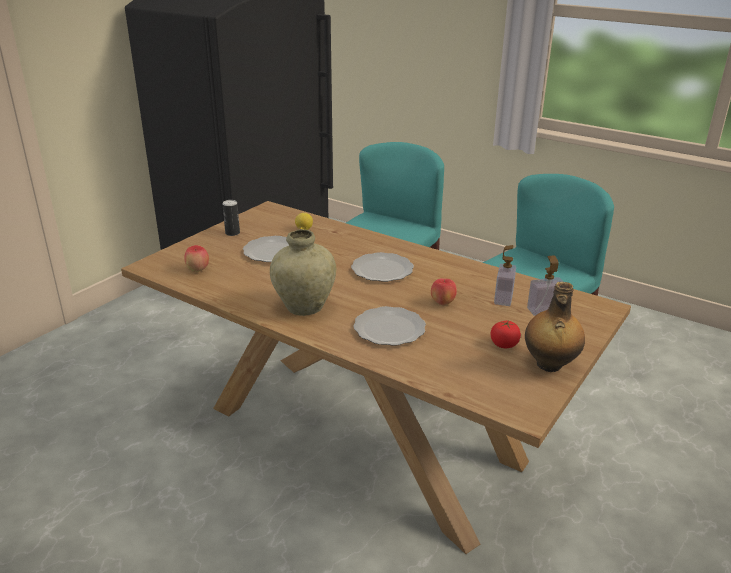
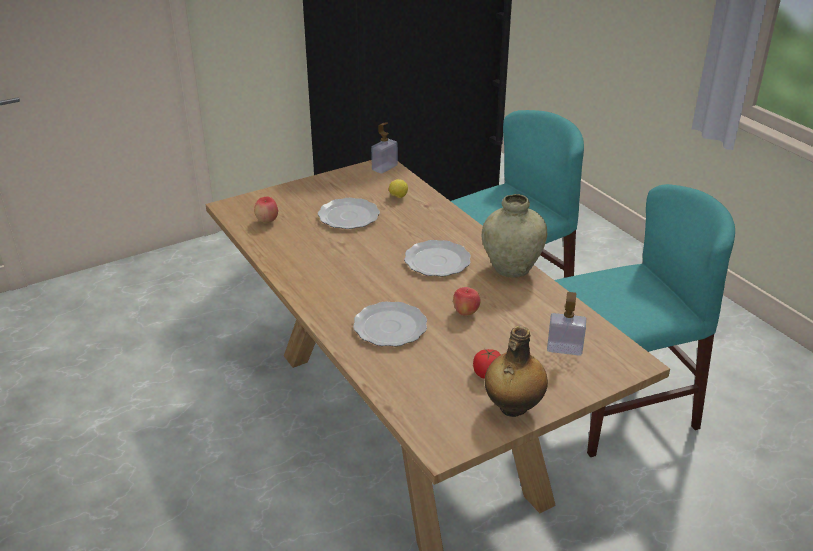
camera: 25 degrees right, 5 degrees up
can [223,200,240,236] -> none
beige vase [270,229,336,316] -> beige vase moved to [482,194,547,278]
soap dispenser [494,245,516,306] -> soap dispenser moved to [371,123,398,174]

